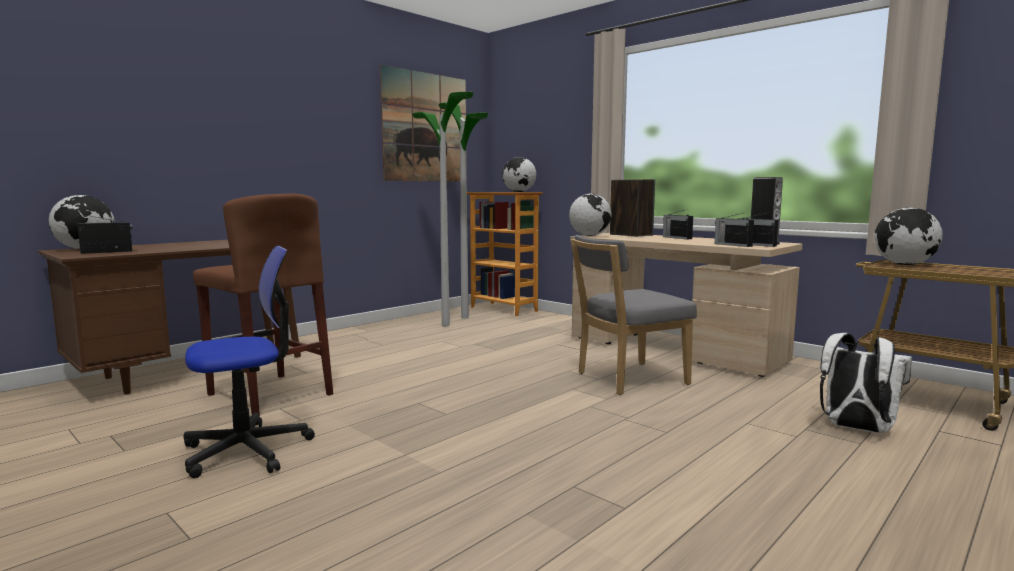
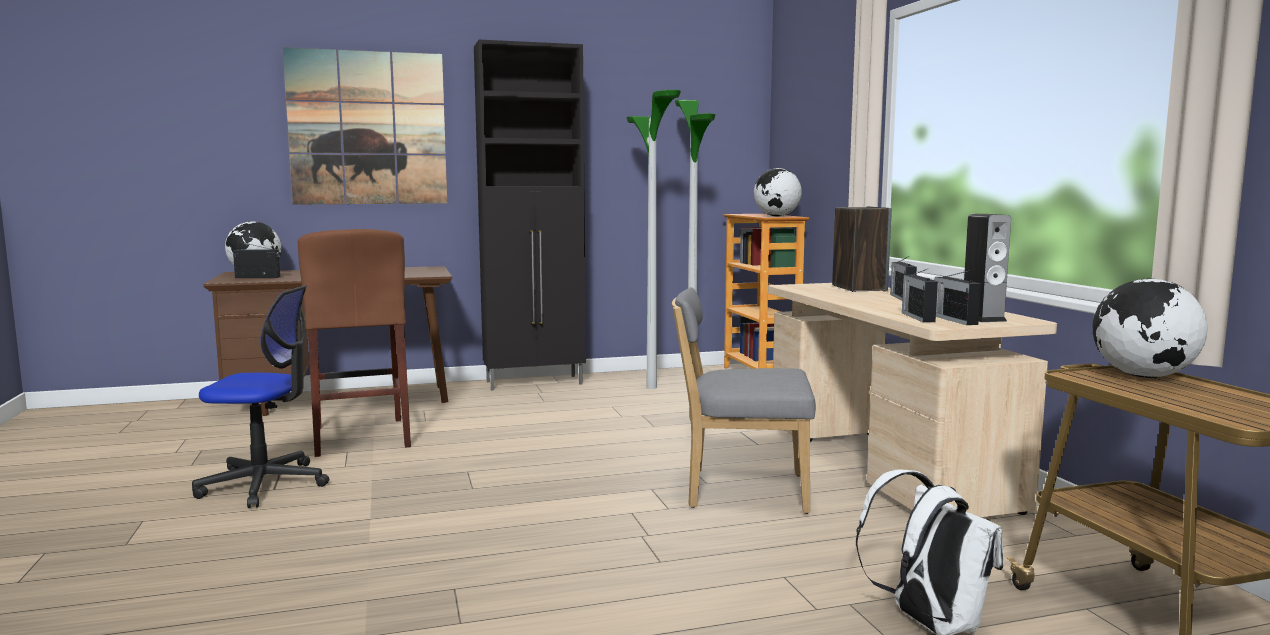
camera: 30 degrees right, 0 degrees up
picture [380,65,467,182] -> picture moved to [283,47,447,205]
globe [569,193,611,236] -> none
none -> black cabinet [474,40,586,391]

